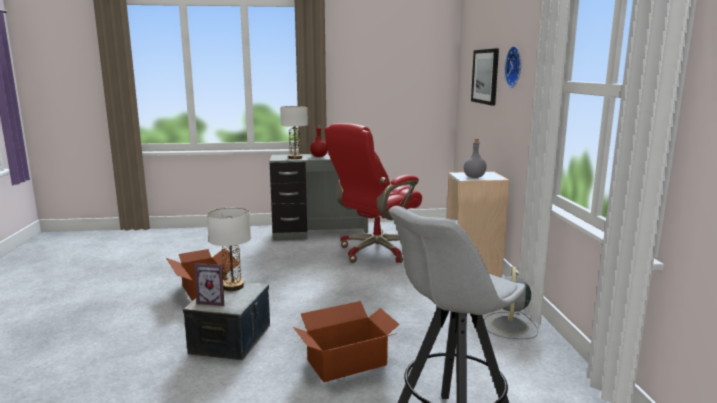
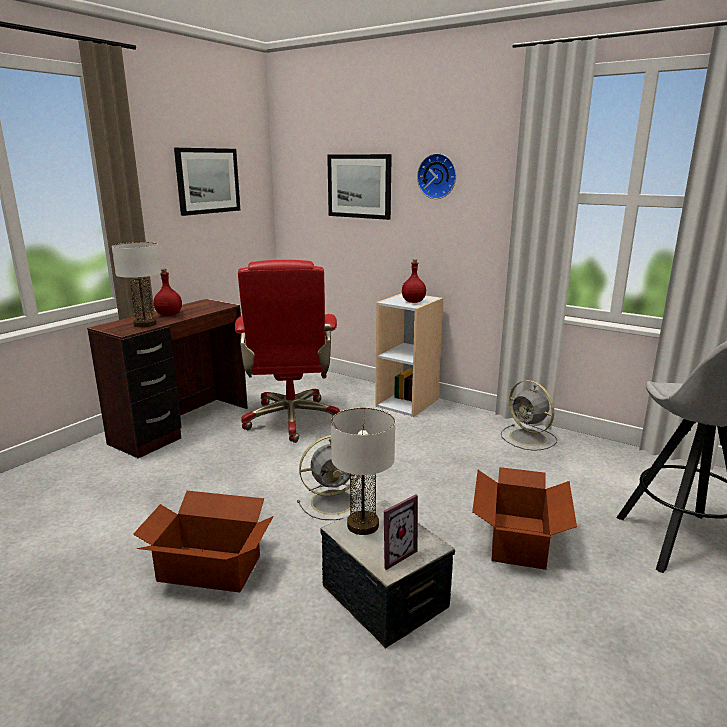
camera: 50 degrees left, 5 degrees up
grey desk [270,154,368,241] -> brown desk [87,299,248,459]
grey bottle [464,139,487,178] -> red bottle [402,259,426,303]
none -> picture [174,148,240,216]
none -> grey fan [297,435,366,520]

